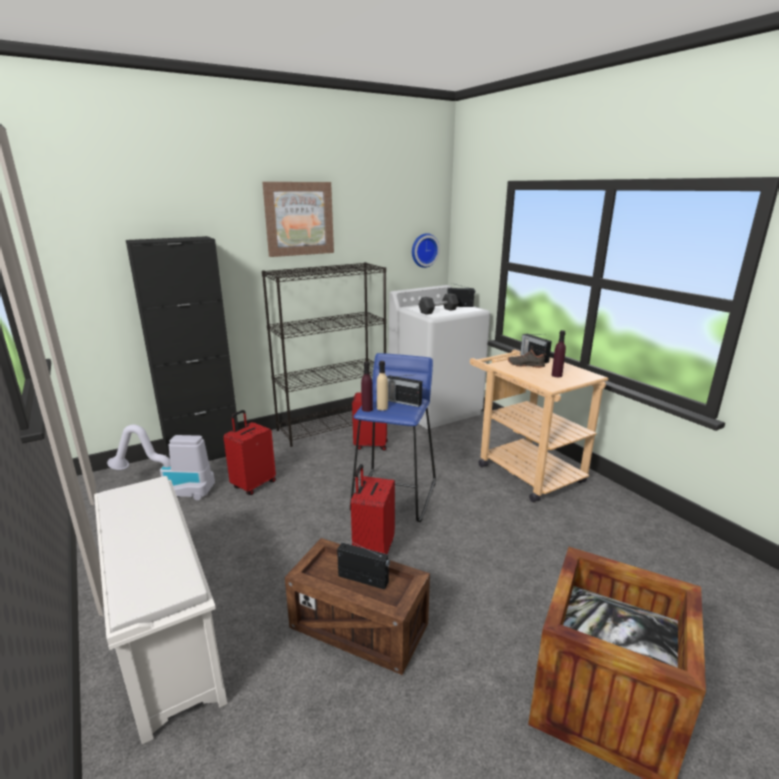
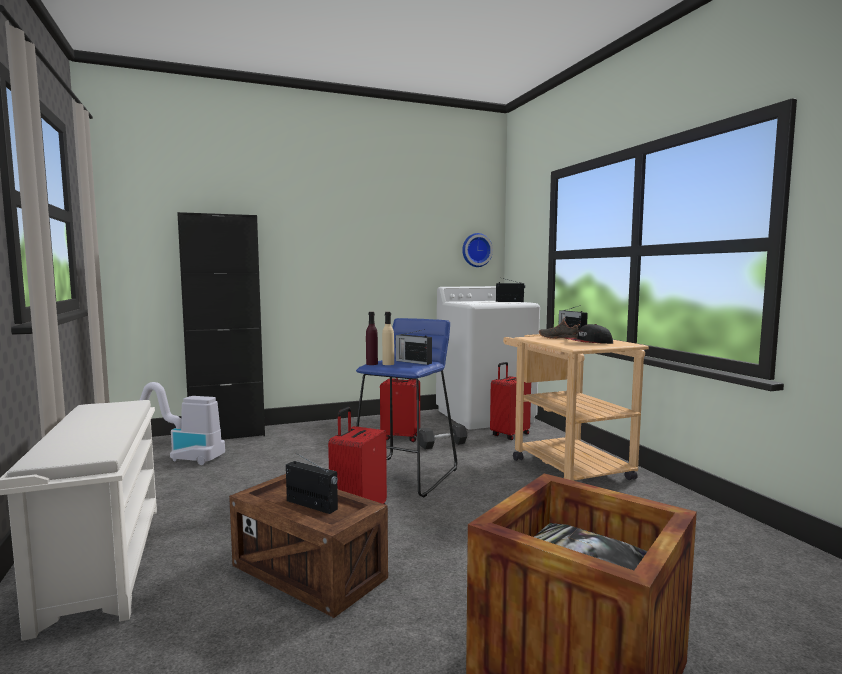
camera: 10 degrees right, 15 degrees down
red suitcase [223,410,276,495] -> red suitcase moved to [490,362,531,440]
picture [262,182,334,257] -> none
black bookcase [262,262,386,447] -> none
grey dumbbell [418,293,459,315] -> grey dumbbell moved to [420,423,467,450]
purple bottle [552,330,566,377] -> cap [566,324,613,344]

